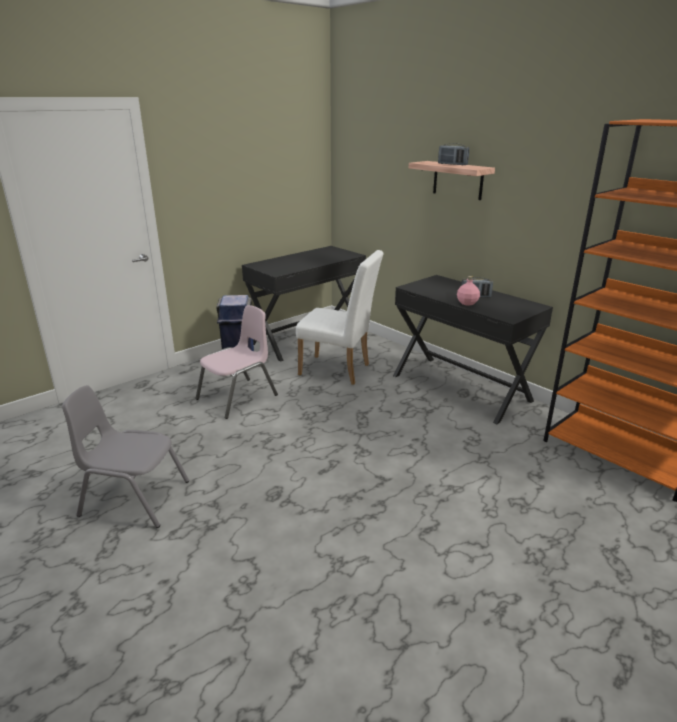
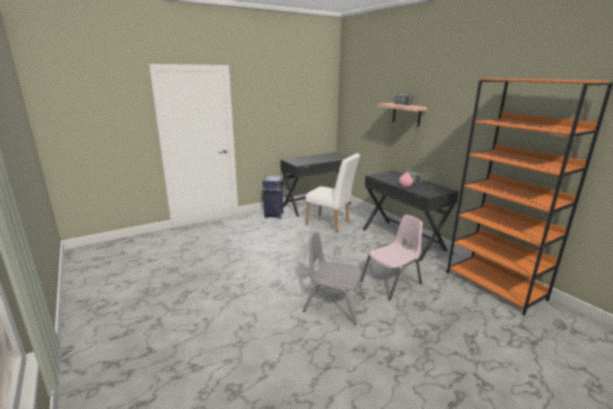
camera: 10 degrees right, 5 degrees down
grey chair [62,385,189,528] -> grey chair moved to [303,232,365,325]
pink chair [196,305,278,419] -> pink chair moved to [360,215,423,301]

